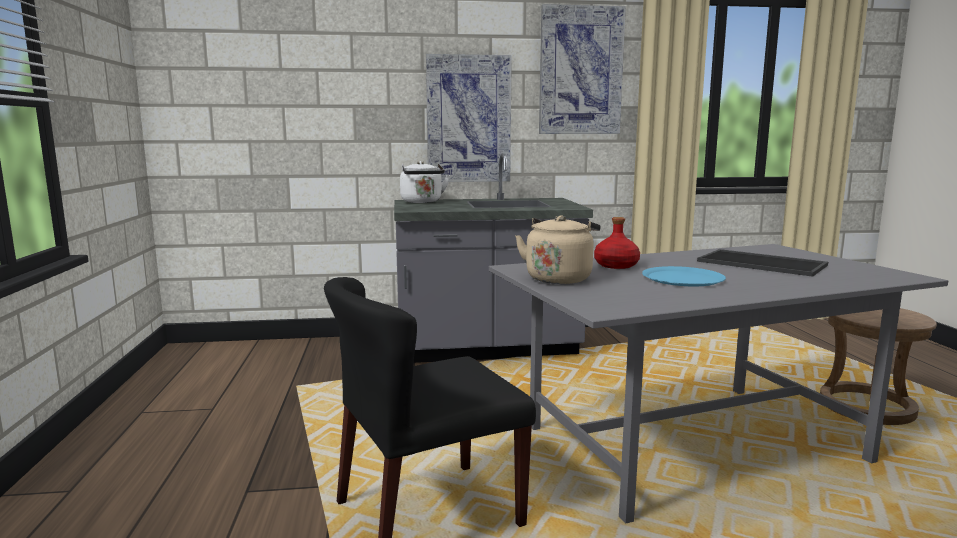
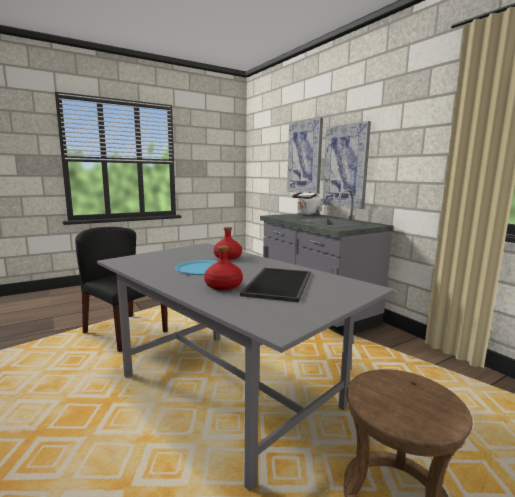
camera: 65 degrees right, 0 degrees up
beige kettle [515,215,601,284] -> none
picture [539,4,626,134] -> picture moved to [287,118,323,194]
none -> red bottle [204,245,243,291]

